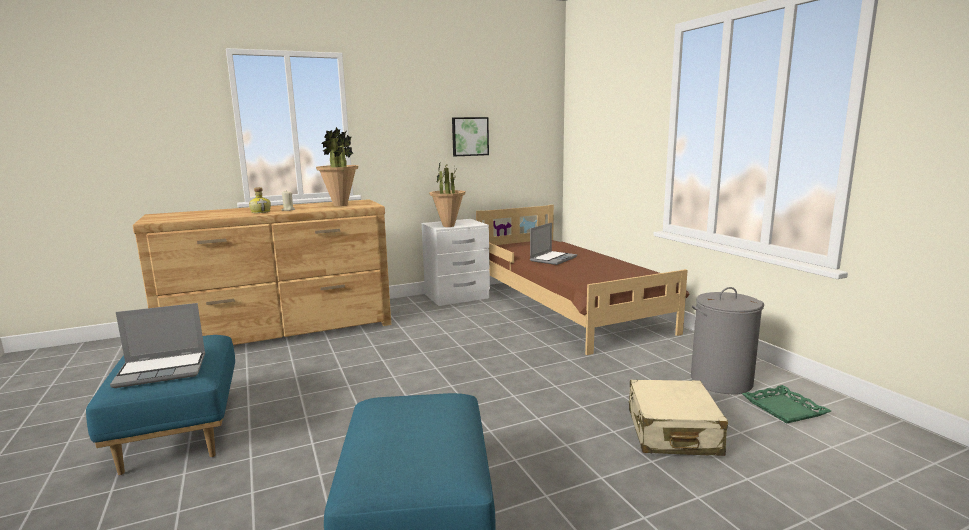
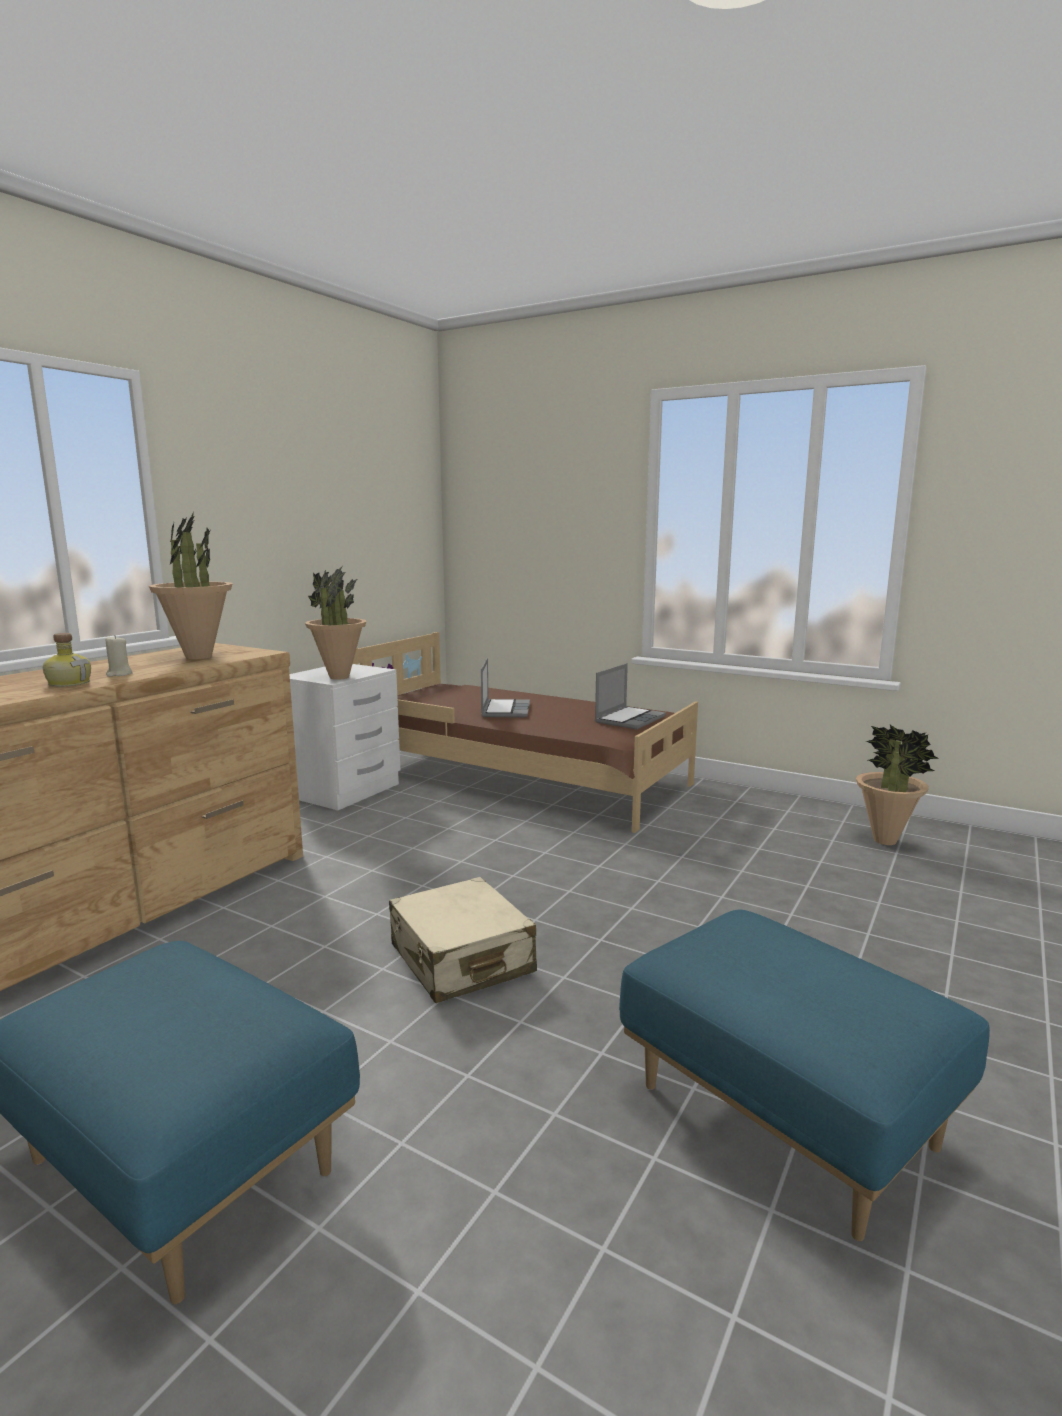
camera: 35 degrees left, 0 degrees up
laptop [110,303,205,388] -> laptop moved to [595,663,666,730]
picture [452,117,489,156] -> none
beige suitcase [629,380,728,456] -> beige suitcase moved to [389,877,537,1003]
grey laundry basket [691,287,764,394] -> none
green tray [742,385,831,423] -> potted plant [856,725,939,845]

